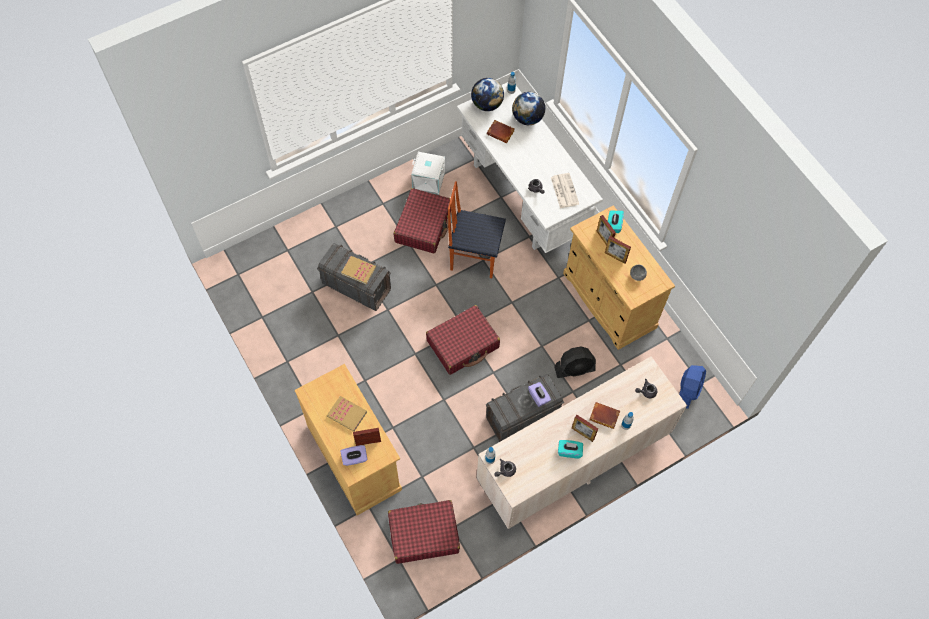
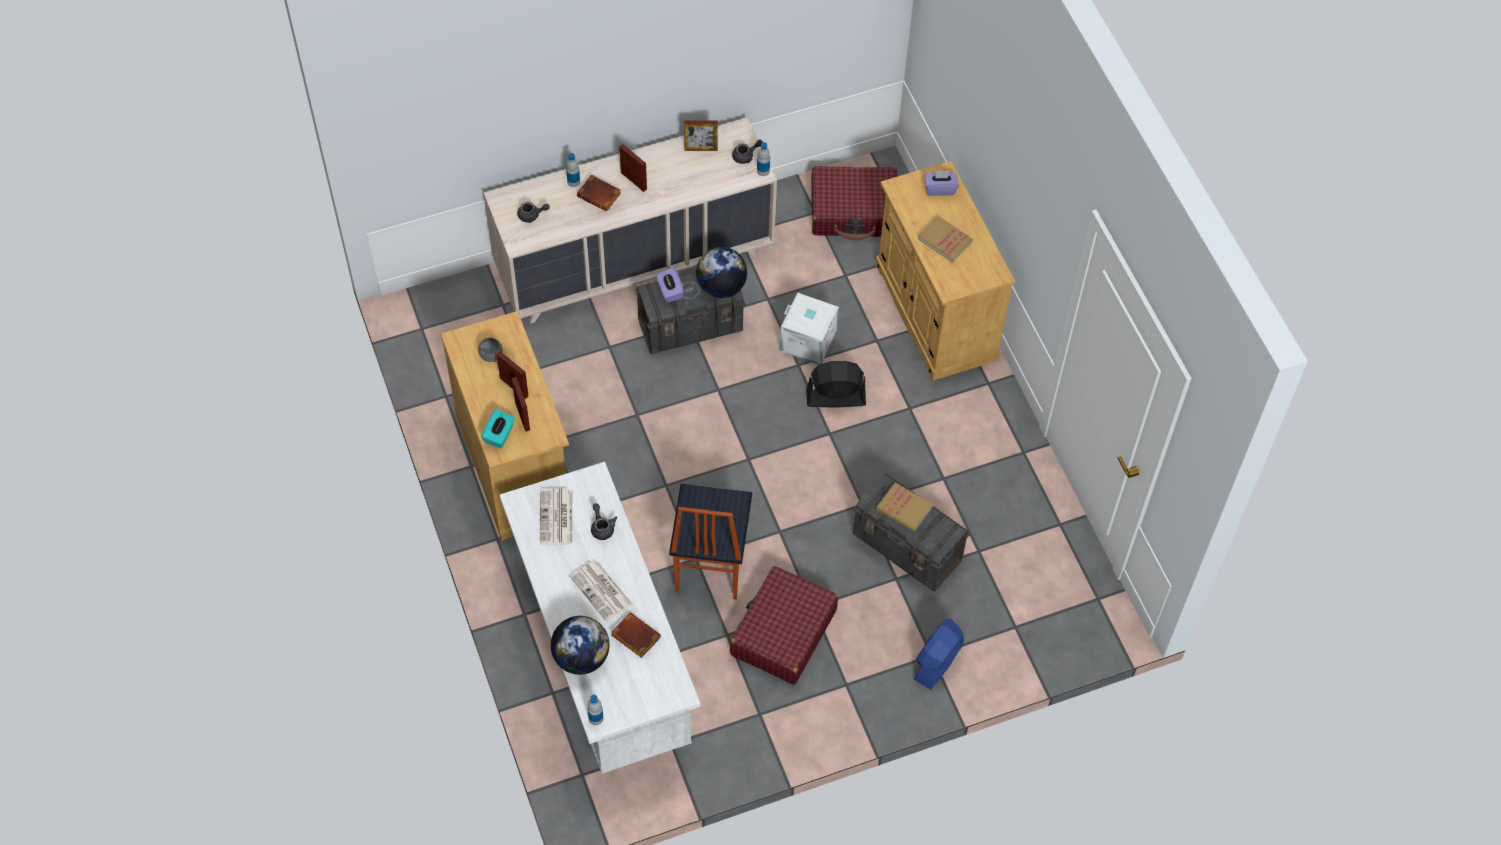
camera: 170 degrees left, 5 degrees down
picture frame [353,428,381,446] -> picture frame moved to [684,121,718,151]
white storage box [411,152,445,195] -> white storage box moved to [780,292,839,365]
red suitcase [426,305,500,375] -> none
chair [448,181,506,278] -> chair turned 75 degrees clockwise [669,484,752,599]
globe [471,78,504,111] -> globe moved to [696,247,747,298]
black fan [554,347,596,378] -> black fan moved to [806,361,866,408]
turquoise tissue box [558,440,583,459] -> none
blue fan [679,365,706,409] -> blue fan moved to [914,619,964,690]
none -> newspaper [570,560,633,621]

